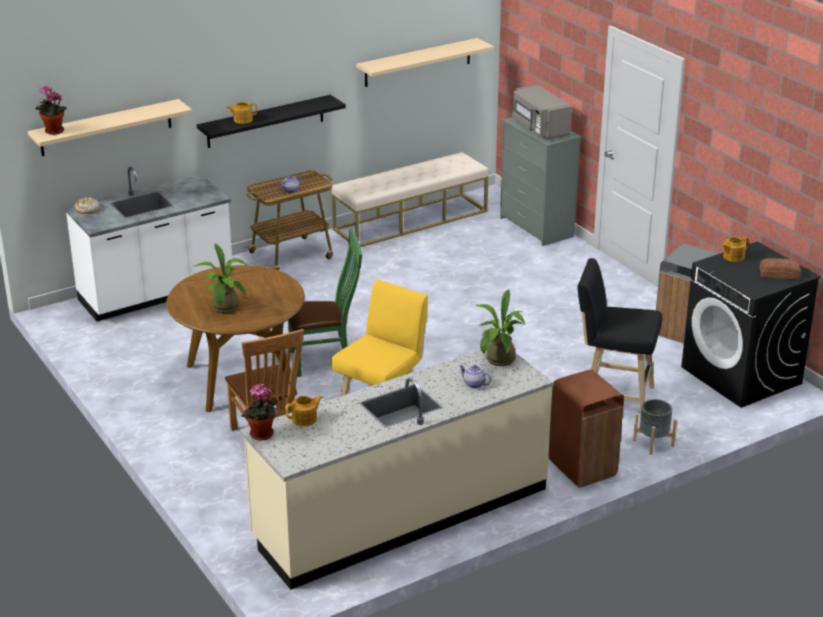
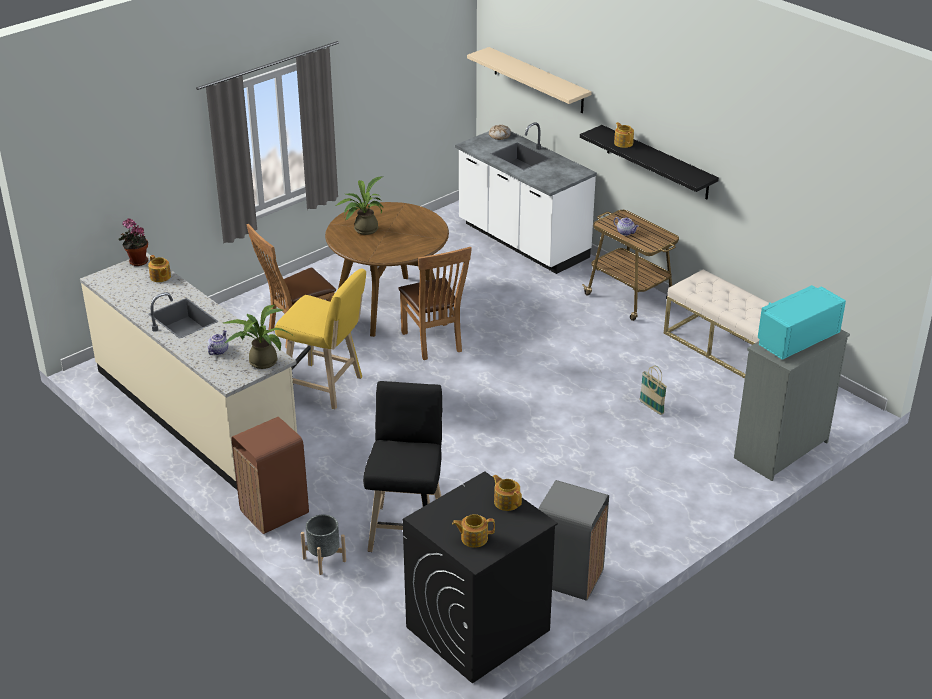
camera: 80 degrees right, 5 degrees up
potted plant [35,86,67,135] -> none
green chair [288,229,362,377] -> brown chair [398,247,472,360]
beige shelf [356,38,494,87] -> none
grey microwave [512,85,572,139] -> turquoise microwave [758,285,846,360]
bread [760,258,800,279] -> teapot [452,514,495,548]
none -> basket [639,365,667,415]

